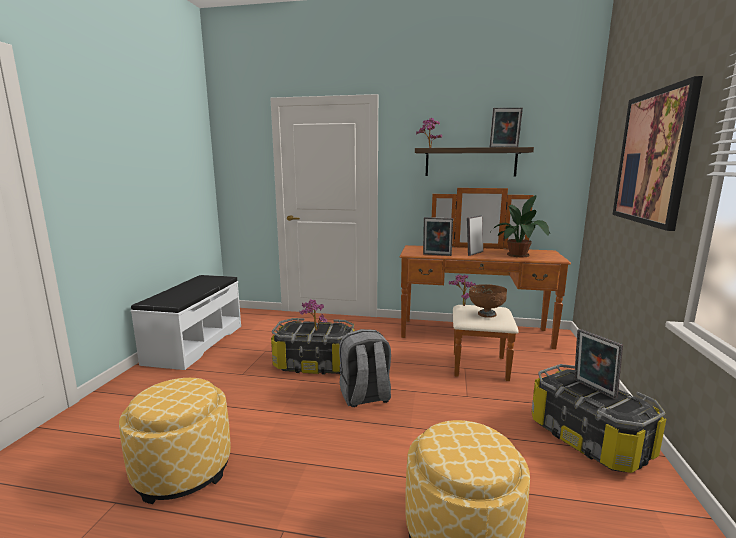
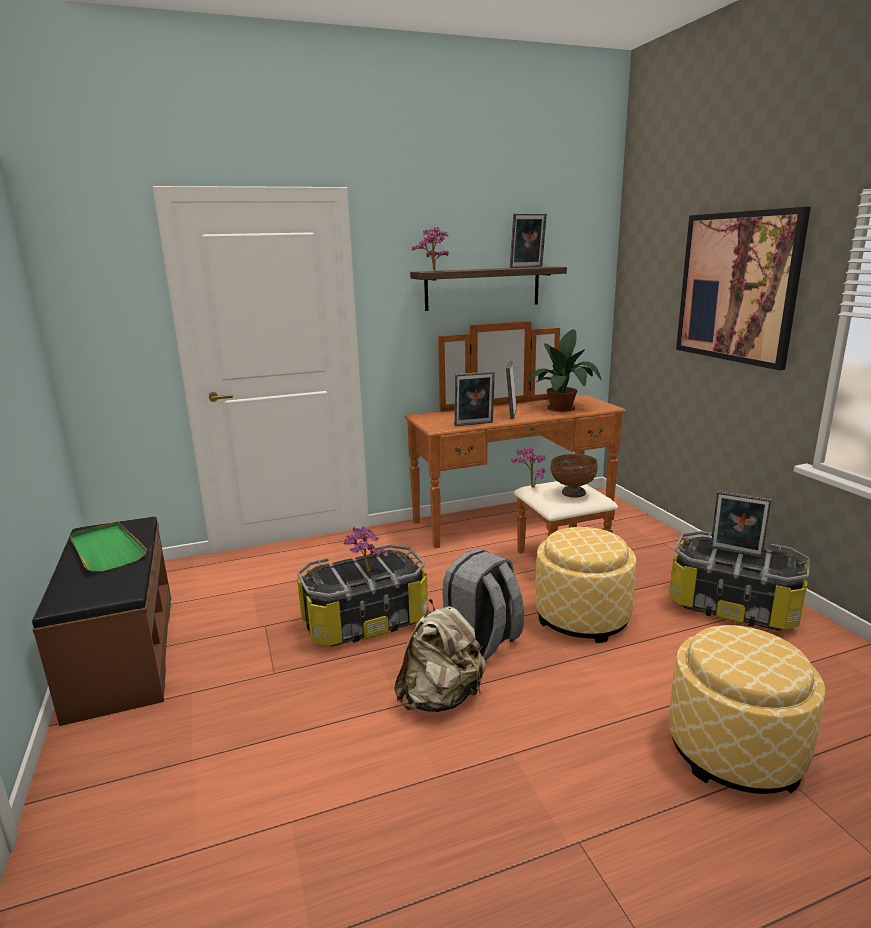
camera: 30 degrees left, 5 degrees up
ottoman [119,378,231,504] -> ottoman moved to [535,527,637,643]
white bench [131,275,241,370] -> brown bench [32,517,171,726]
none -> green tray [69,521,148,572]
none -> beige backpack [394,599,486,712]

